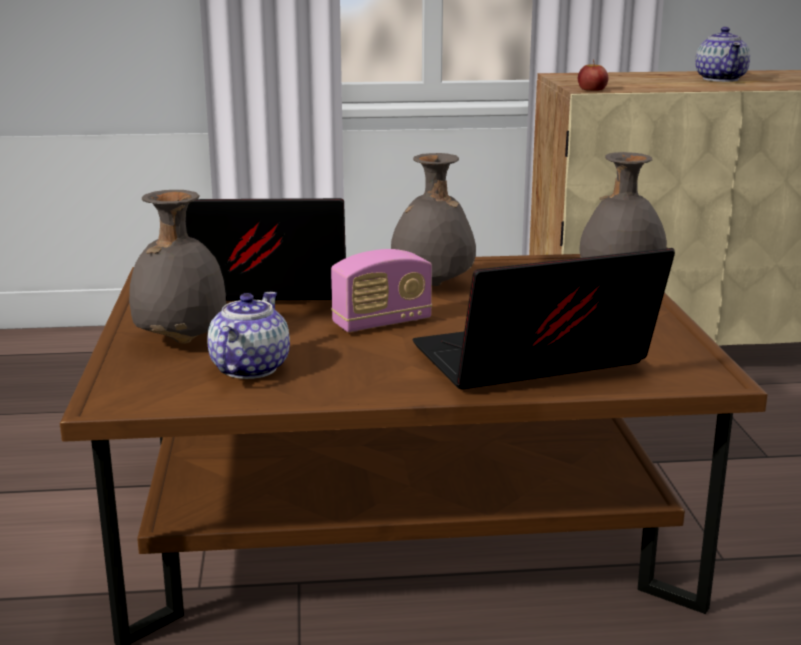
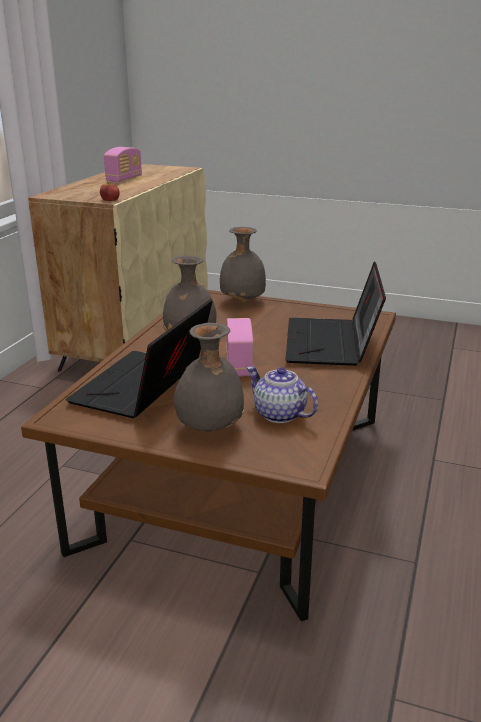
camera: 65 degrees left, 5 degrees up
teapot [695,27,750,82] -> radio [104,147,142,183]

